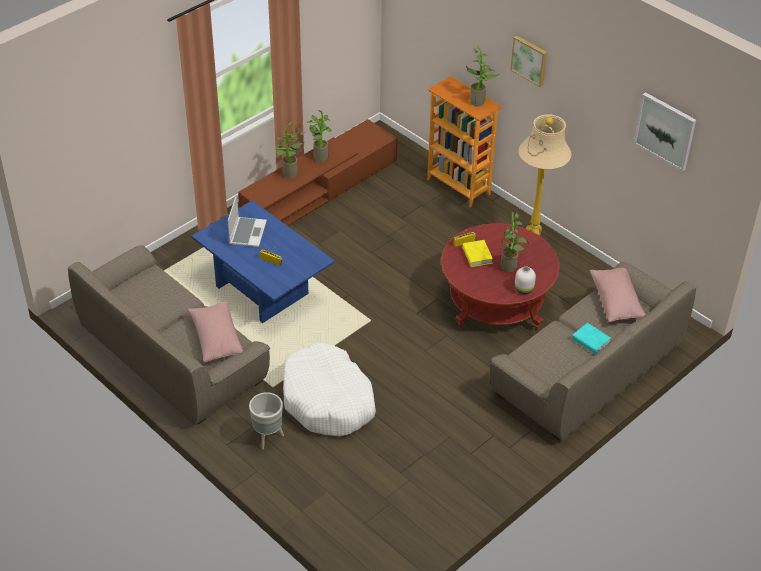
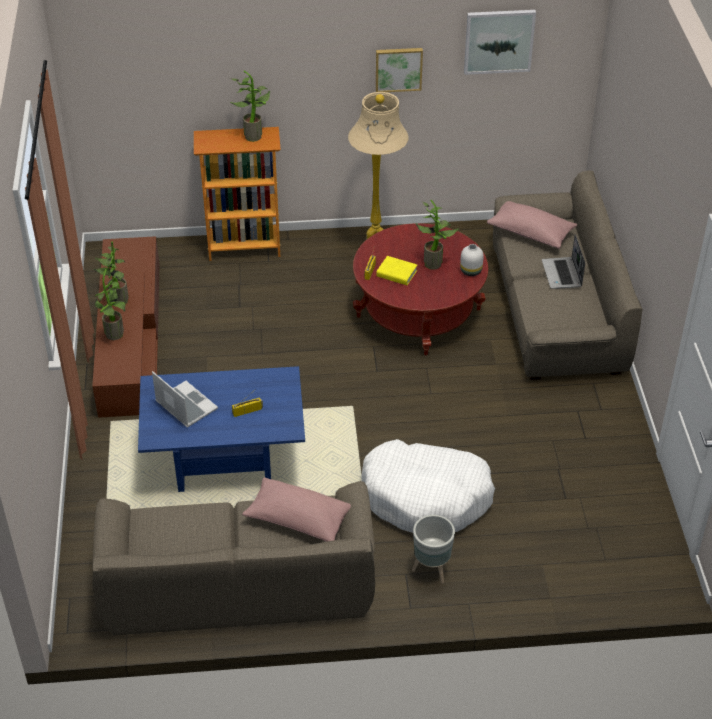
camera: 50 degrees left, 0 degrees up
picture [510,36,547,87] -> picture moved to [376,48,423,92]
turquoise book [572,323,611,354] -> laptop [542,234,585,289]

